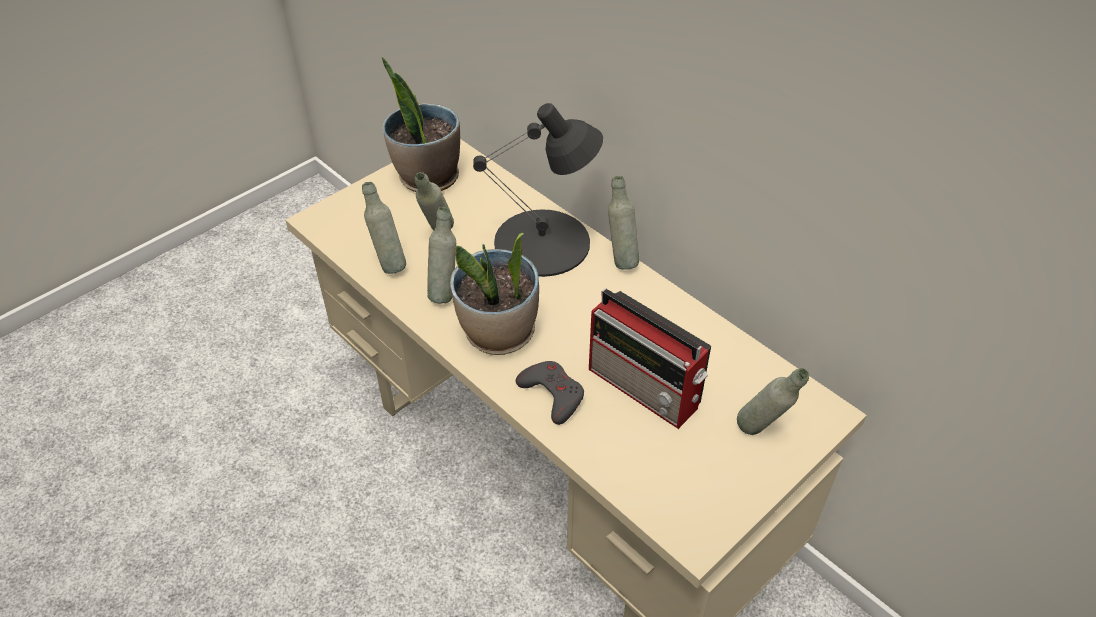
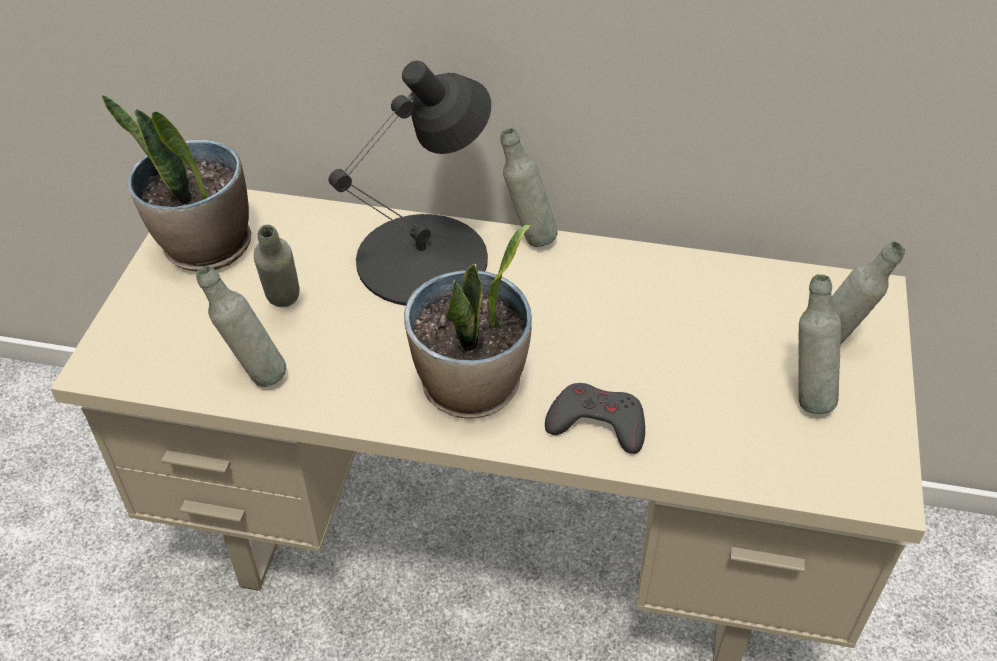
camera: 35 degrees left, 0 degrees up
grey bottle [427,207,456,304] -> grey bottle moved to [798,274,841,414]
radio [589,289,711,429] -> none

